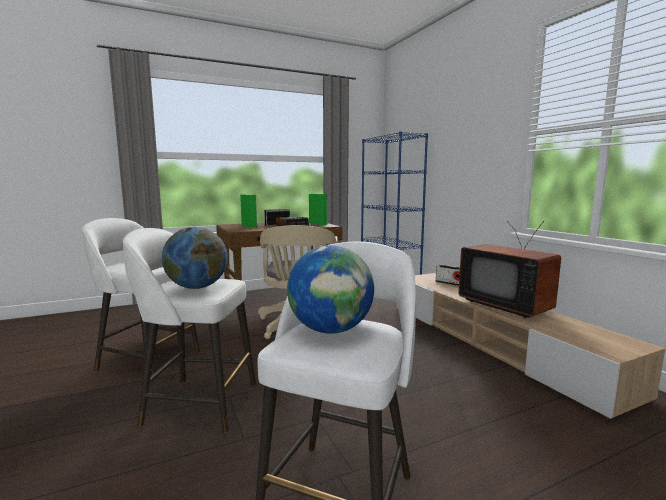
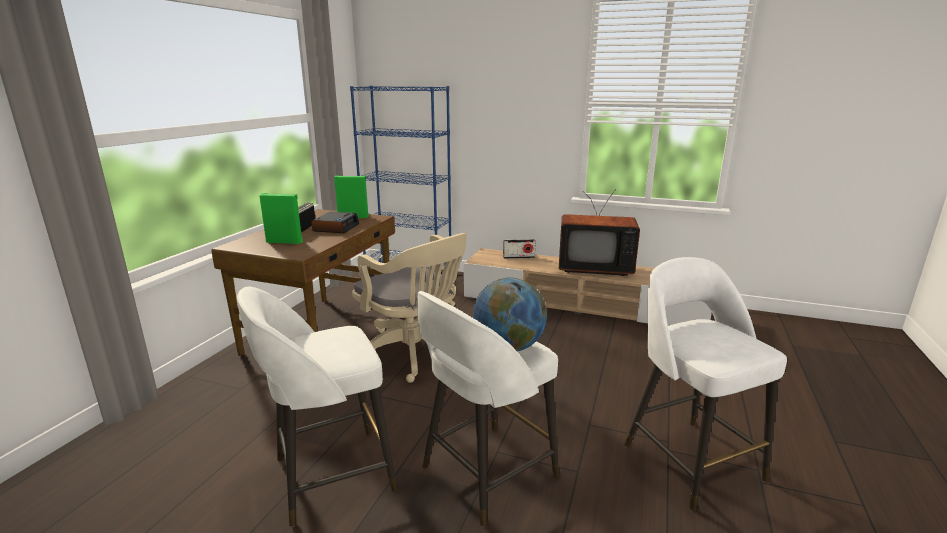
camera: 45 degrees left, 10 degrees up
globe [287,245,374,334] -> none

